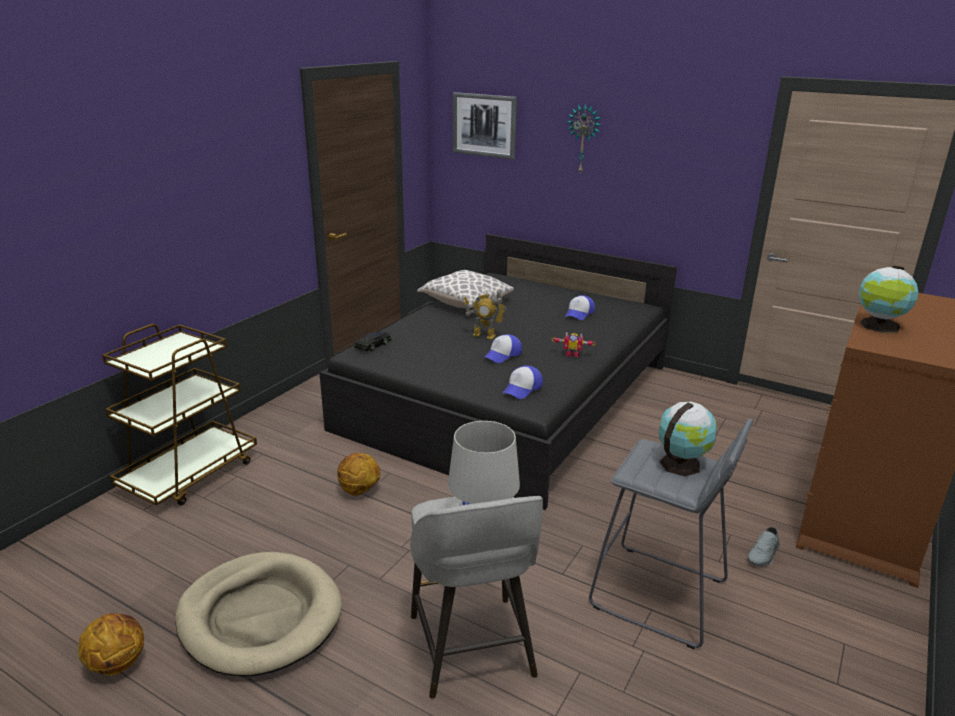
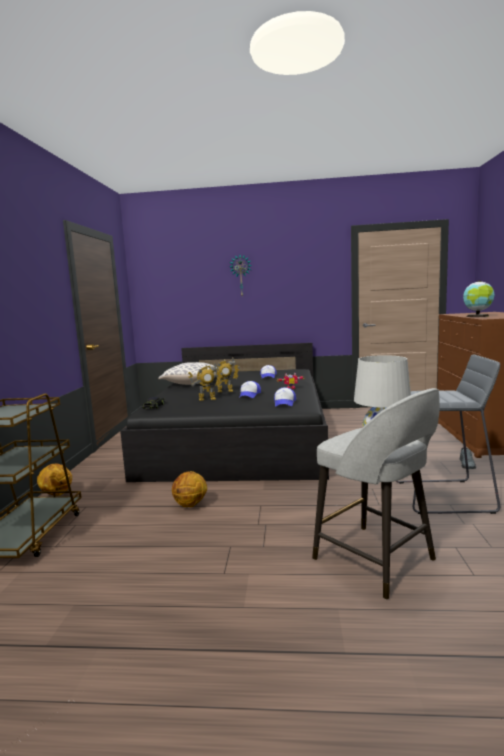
camera: 25 degrees left, 15 degrees down
basketball [78,613,144,676] -> basketball moved to [37,464,72,496]
beige dog bed [175,552,342,676] -> none
picture [453,92,517,160] -> none
globe [658,401,717,476] -> none
none -> toy robot [189,363,223,401]

